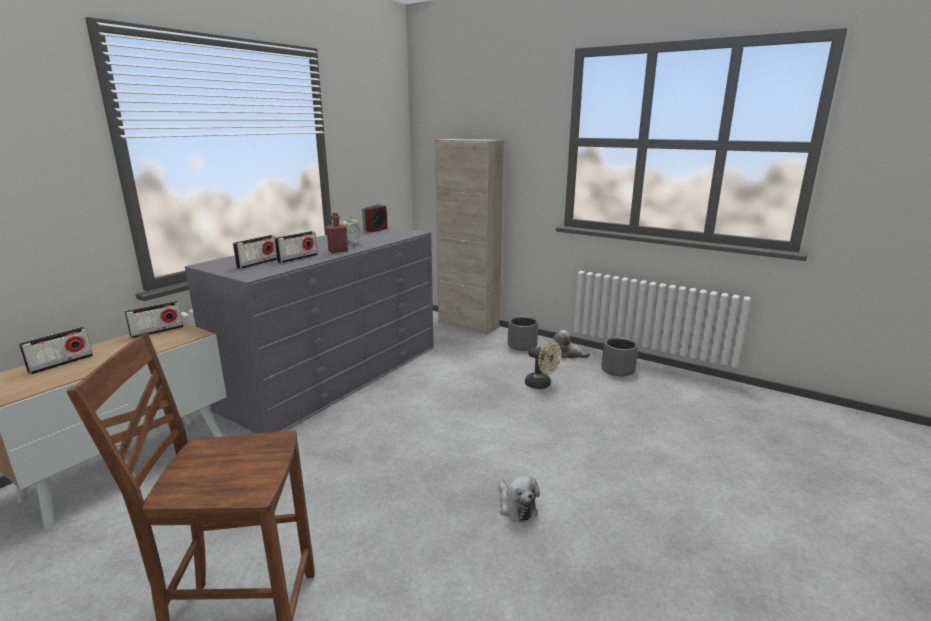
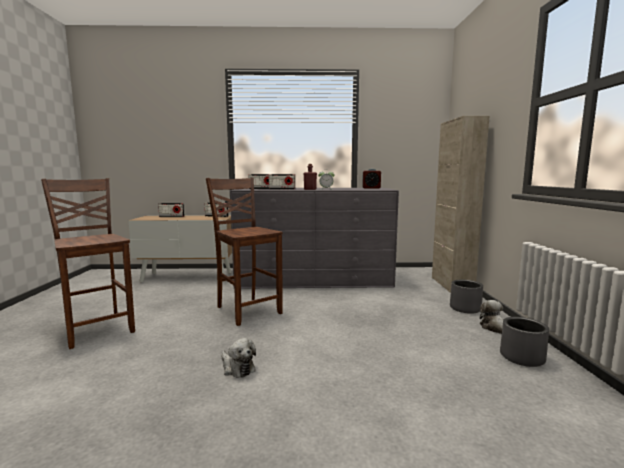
camera: 55 degrees right, 10 degrees down
plush toy [499,476,540,522] -> plush toy turned 75 degrees counterclockwise [221,338,256,378]
beige fan [525,341,561,389] -> none
none -> brown chair [206,177,283,326]

